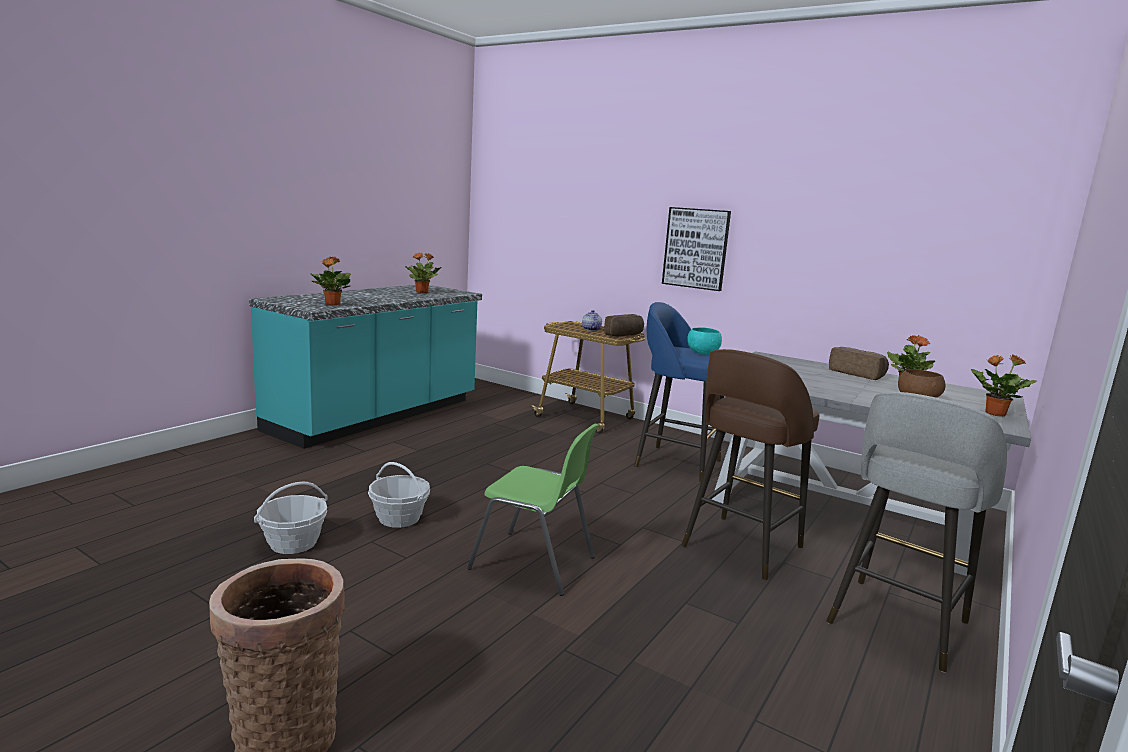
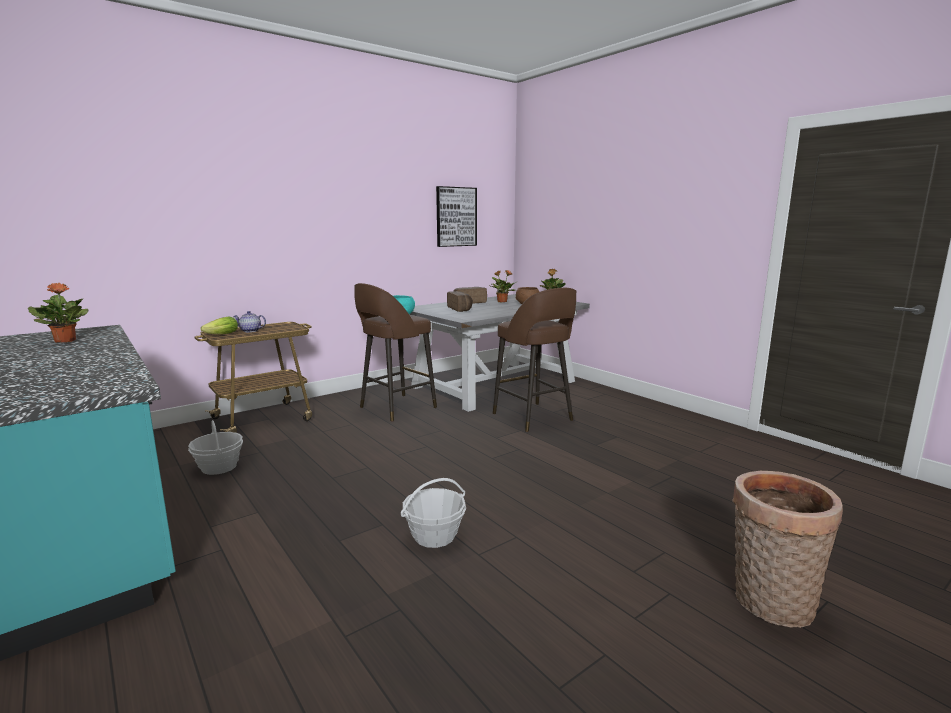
camera: 70 degrees left, 0 degrees up
basket [254,482,328,554] -> basket moved to [188,420,243,475]
potted plant [311,257,351,305] -> none
green chair [467,423,599,596] -> none
bread [604,314,644,337] -> bread moved to [447,291,473,312]
blue stool [634,302,724,483] -> brown stool [354,283,437,422]
picture [662,207,731,291] -> picture moved to [436,186,477,247]
grey stool [826,392,1007,672] -> none
none -> lettuce [201,317,238,334]

